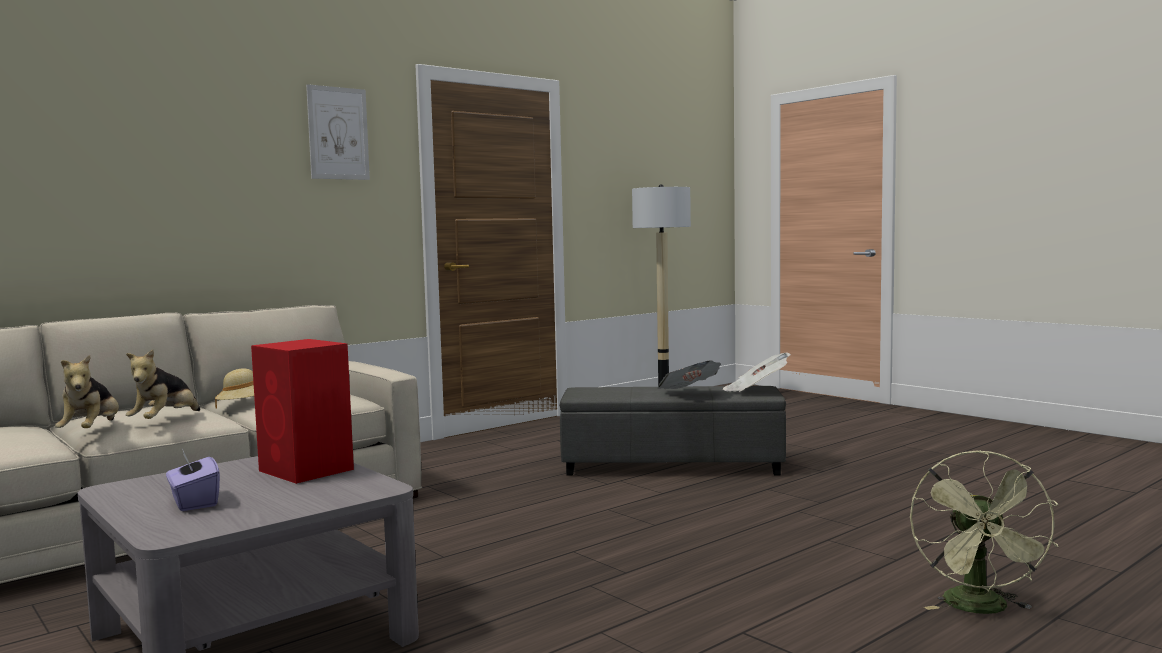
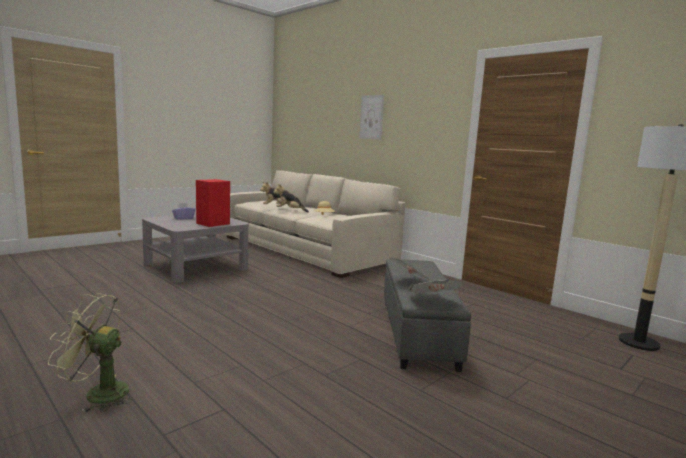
camera: 85 degrees right, 5 degrees up
picture [306,84,370,180] -> picture moved to [359,95,384,139]

